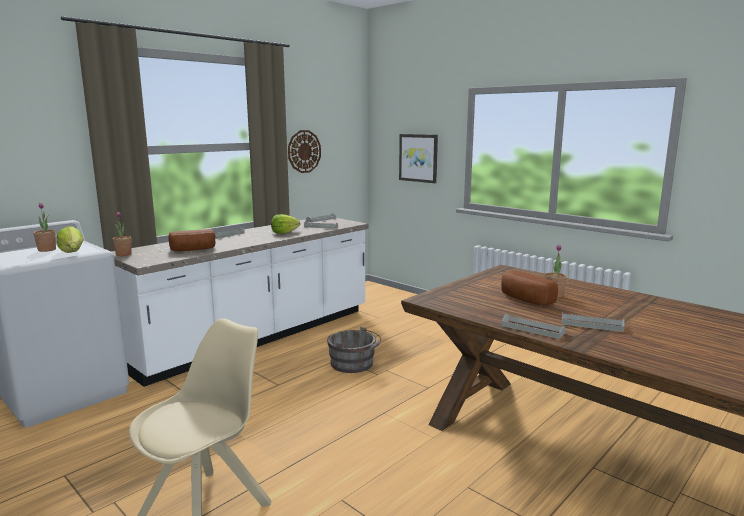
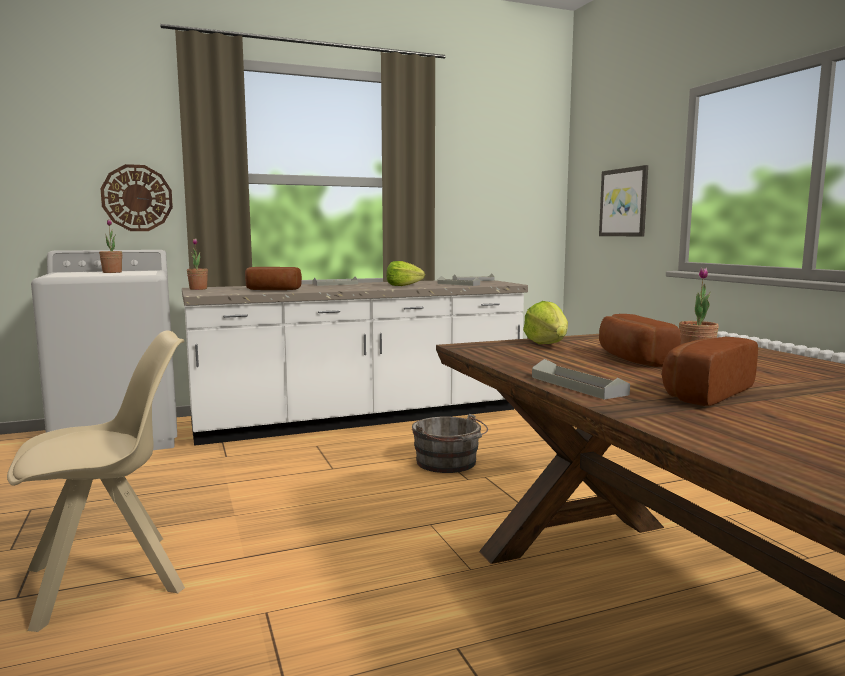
camera: 25 degrees right, 5 degrees down
lettuce [57,226,84,253] -> lettuce moved to [523,301,568,344]
wall clock [288,130,321,173] -> wall clock moved to [100,164,173,231]
grey tray [562,313,624,332] -> bread [662,337,758,406]

